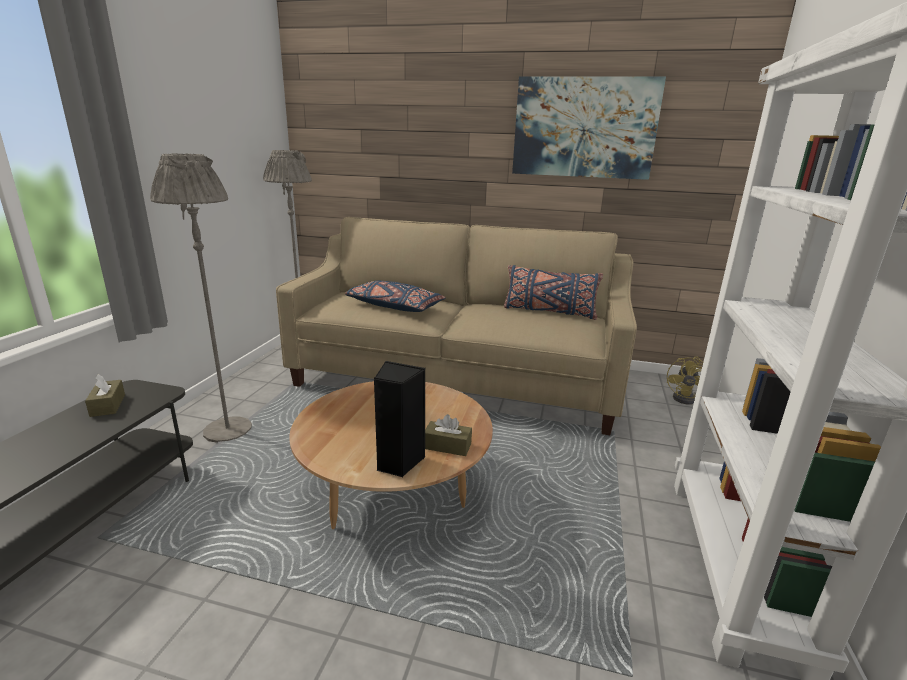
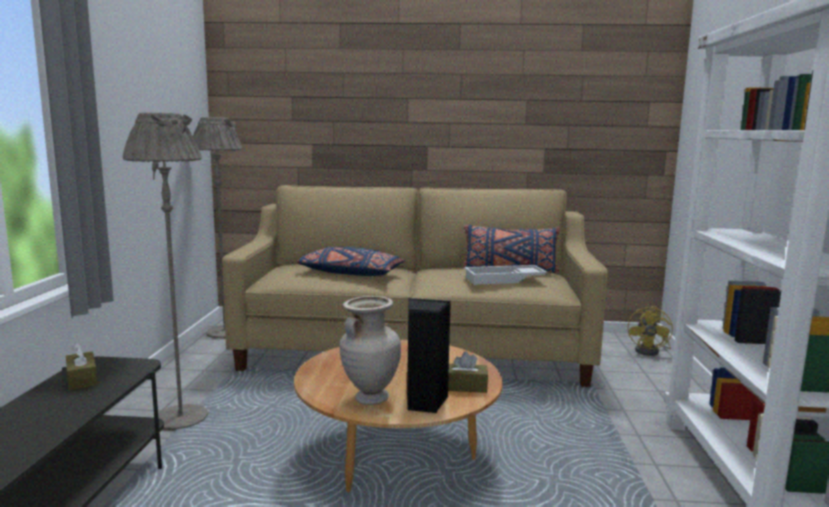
camera: 10 degrees left, 10 degrees down
picture [512,76,666,180] -> none
none -> beige vase [340,296,401,405]
none -> white tray [464,265,548,285]

